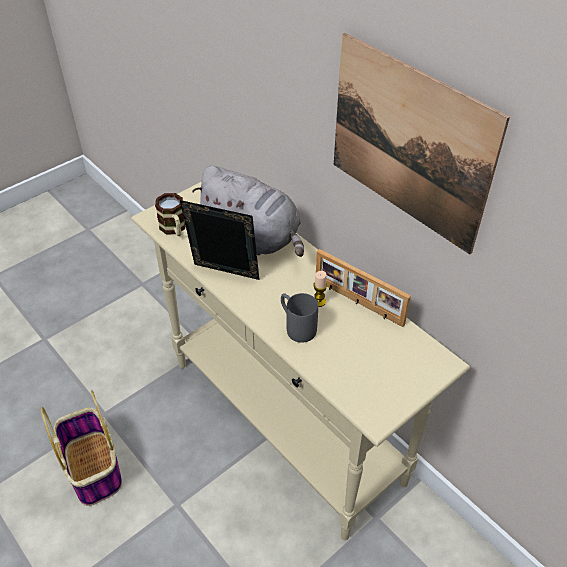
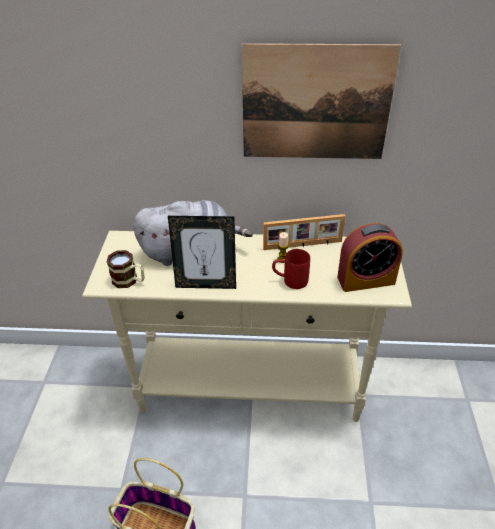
camera: 45 degrees left, 5 degrees down
picture frame [180,200,260,280] -> picture frame turned 150 degrees counterclockwise [168,216,236,289]
grey mug [281,293,318,343] -> red mug [272,249,310,289]
none -> alarm clock [337,223,403,292]

